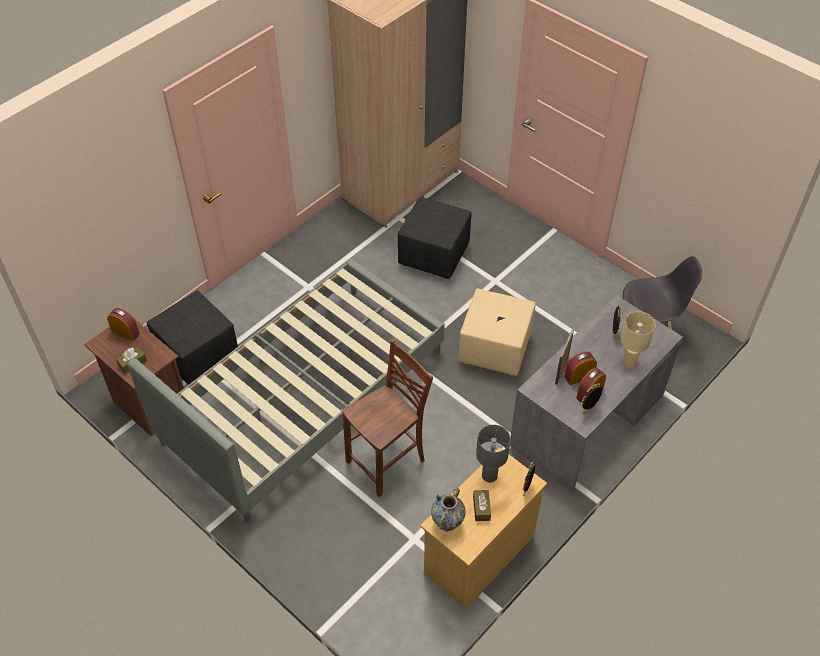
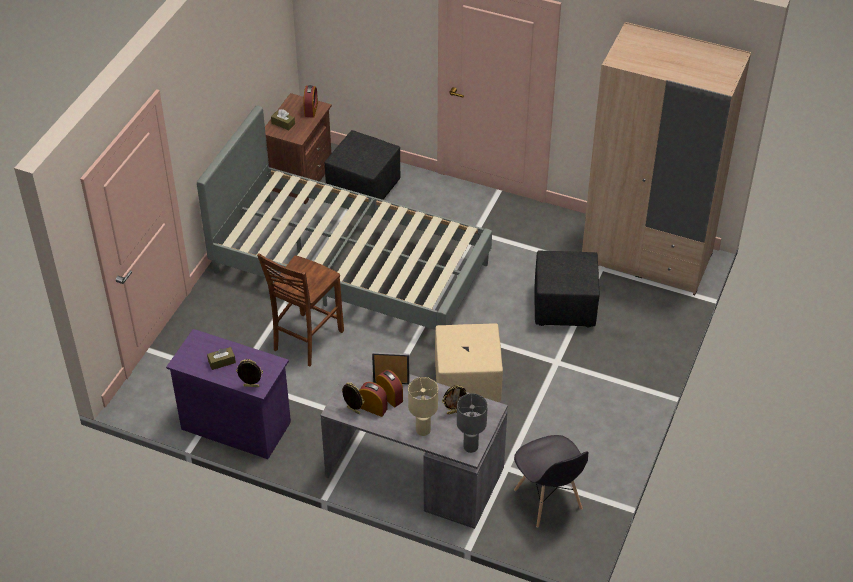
camera: 70 degrees right, 5 degrees down
brown chair [342,340,433,497] -> brown chair turned 90 degrees clockwise [257,253,344,366]
beige dresser [420,447,547,609] -> purple dresser [166,329,291,459]
vase [431,487,466,532] -> none
grey table lamp [476,425,511,482] -> grey table lamp moved to [457,393,488,453]

